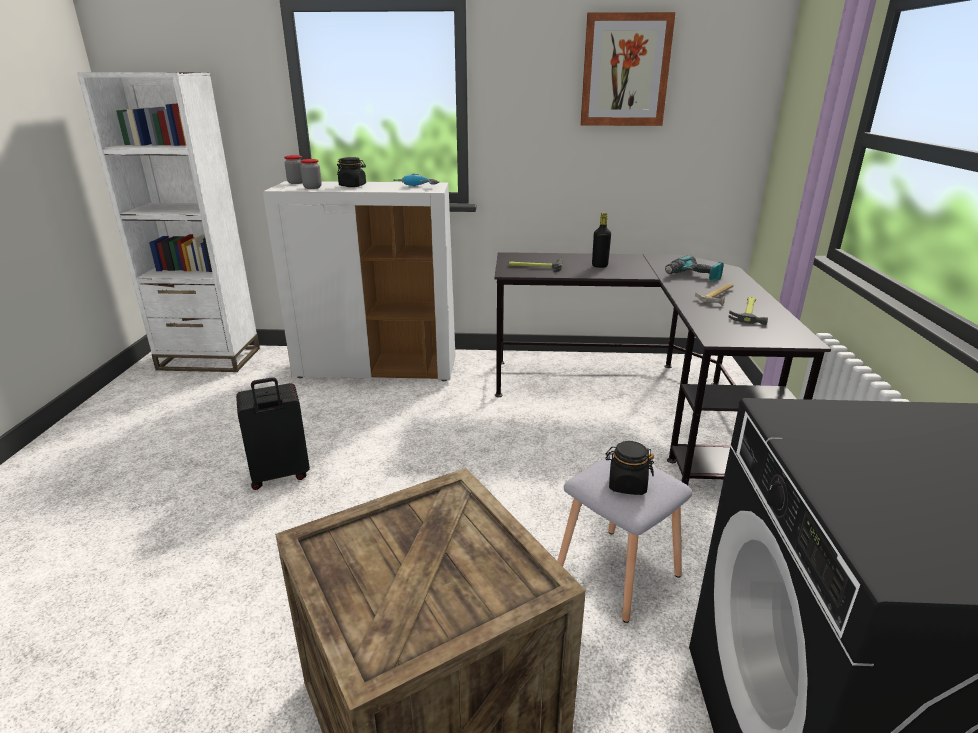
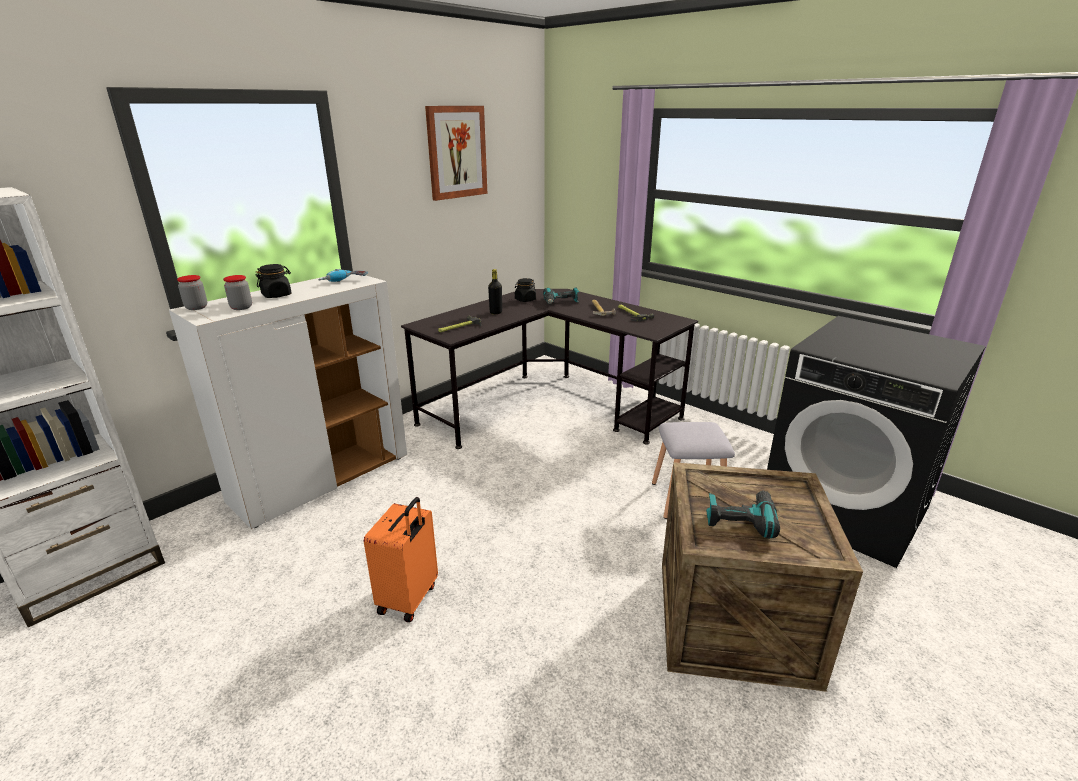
camera: 50 degrees left, 0 degrees up
black suitcase [236,377,310,490] -> orange suitcase [364,497,438,622]
black jar [605,441,654,495] -> black jar moved to [515,278,536,302]
none -> power drill [706,491,780,539]

